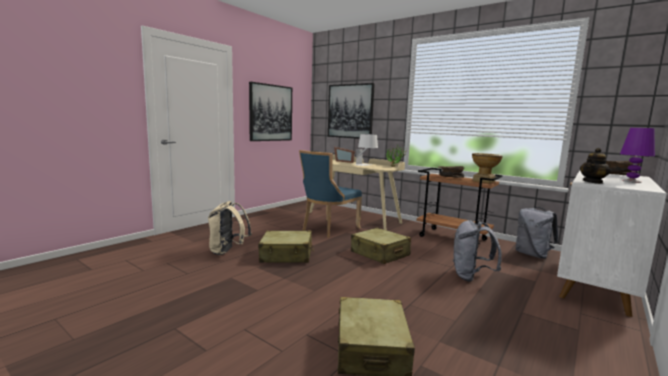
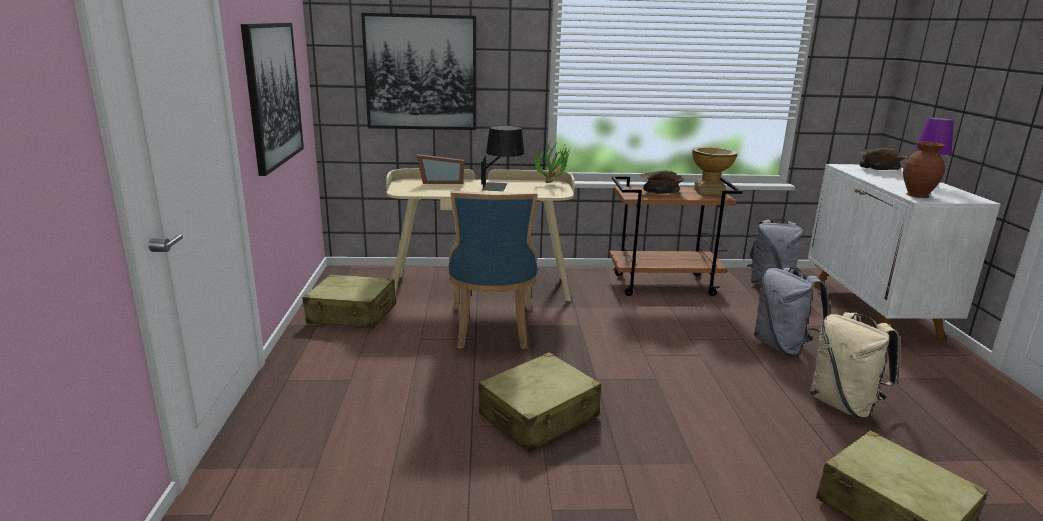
camera: 40 degrees left, 10 degrees up
beige backpack [208,201,252,255] -> beige backpack moved to [810,312,899,419]
beige suitcase [351,228,411,264] -> beige suitcase moved to [303,274,396,329]
white table lamp [355,134,378,166] -> black table lamp [481,125,525,191]
teapot [580,148,611,184] -> brown vase [903,141,945,198]

